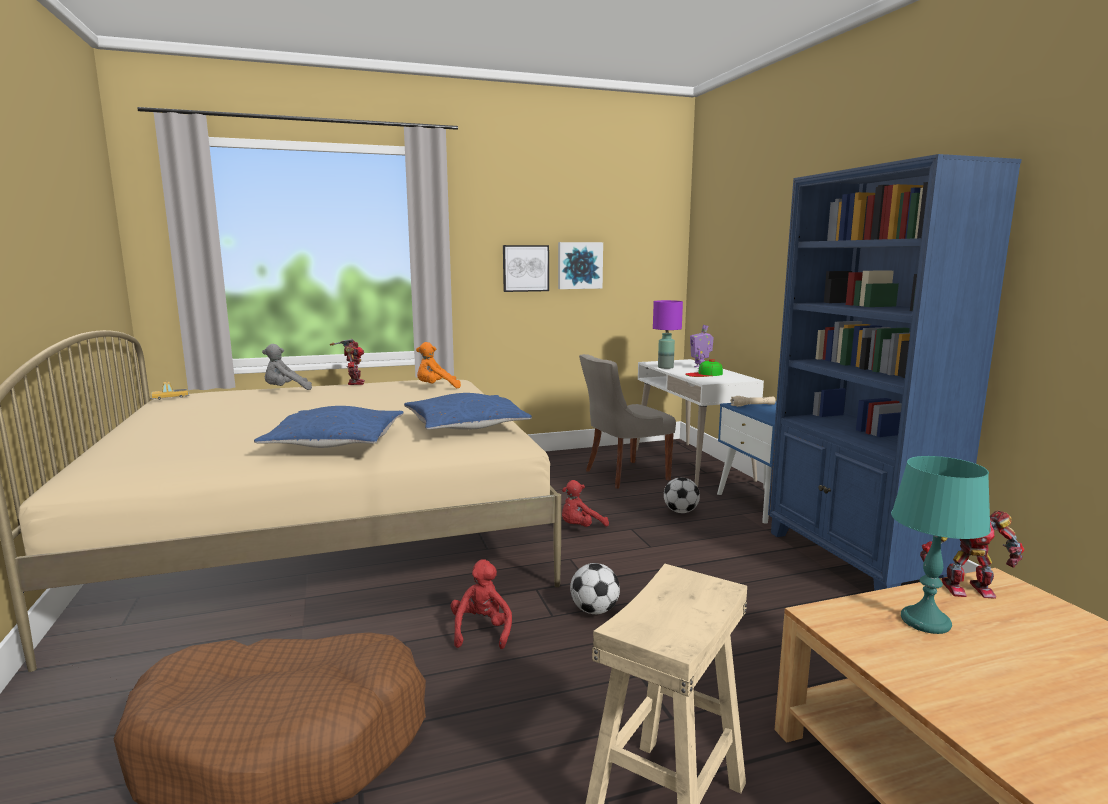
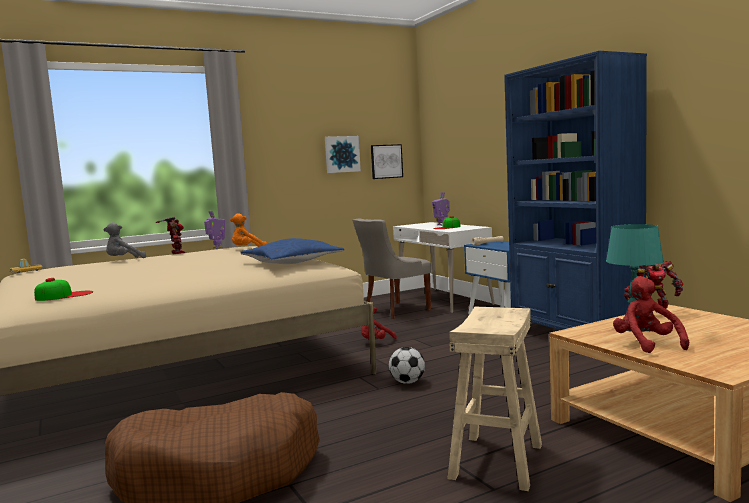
camera: 10 degrees left, 5 degrees down
blue pillow [254,406,404,448] -> none
red plush toy [450,559,512,649] -> red plush toy moved to [613,276,689,353]
picture [503,245,549,292] -> picture moved to [371,144,403,179]
purple table lamp [653,300,683,369] -> none
football [664,477,700,513] -> none
none -> cap [34,278,93,301]
none -> toy robot [204,211,225,249]

